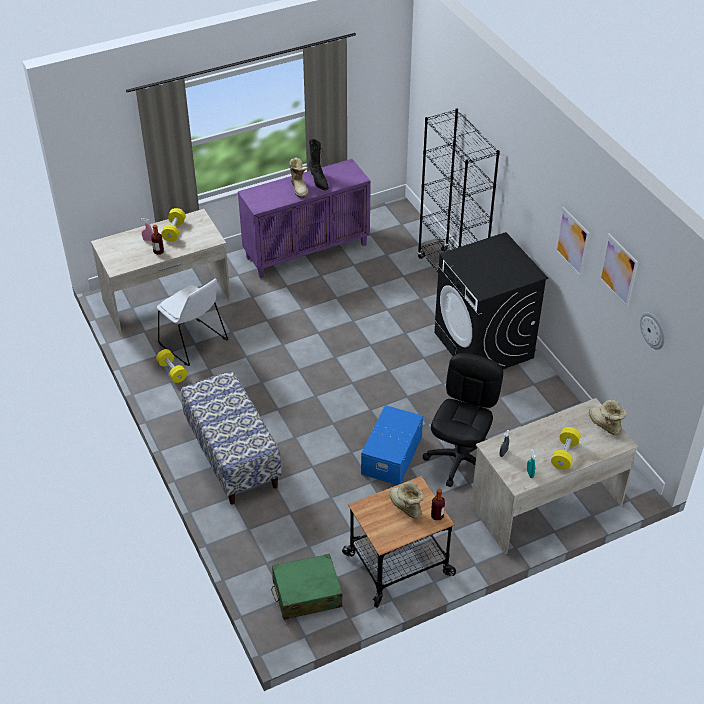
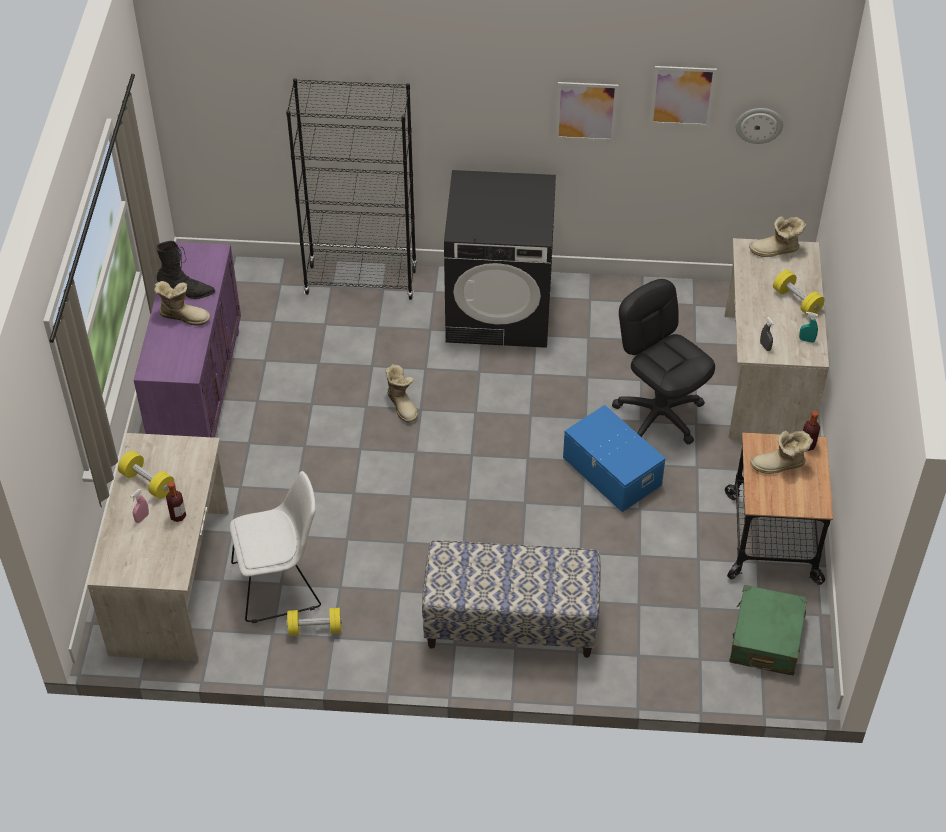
camera: 60 degrees left, 5 degrees up
none -> boot [385,364,418,423]

